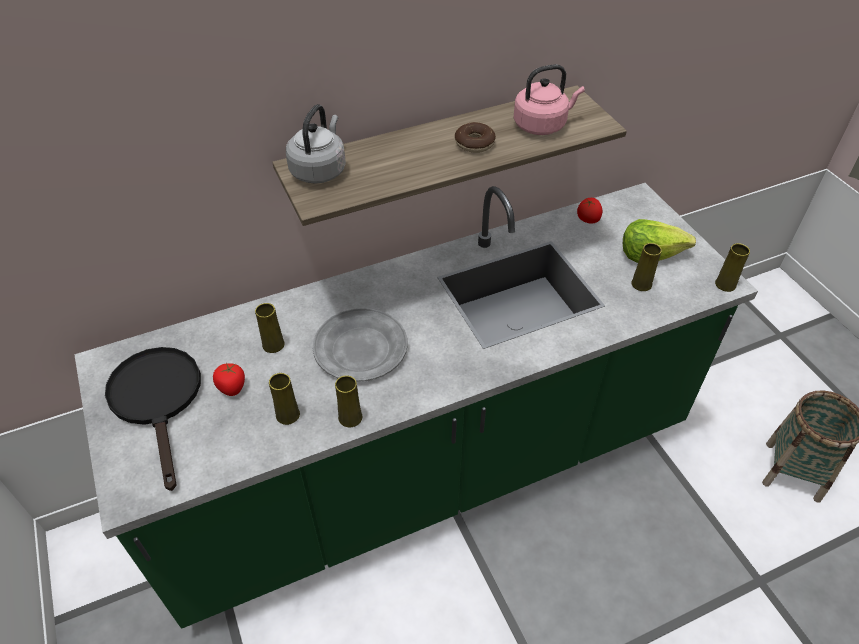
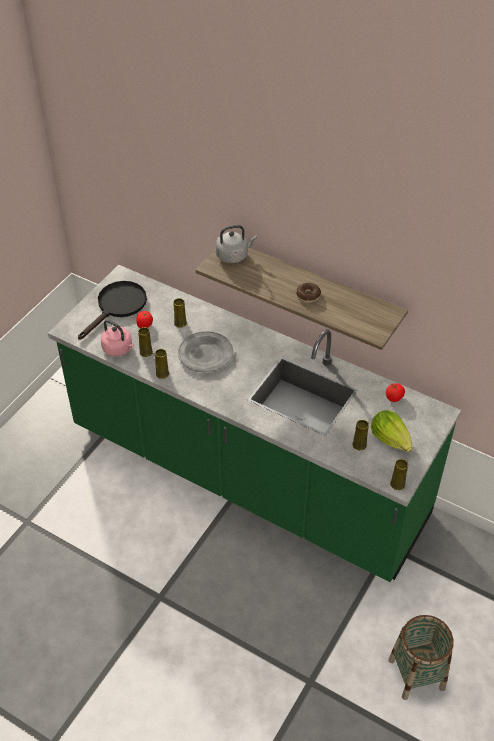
camera: 55 degrees right, 0 degrees up
pink kettle [514,64,585,135] -> pink kettle moved to [101,320,134,356]

